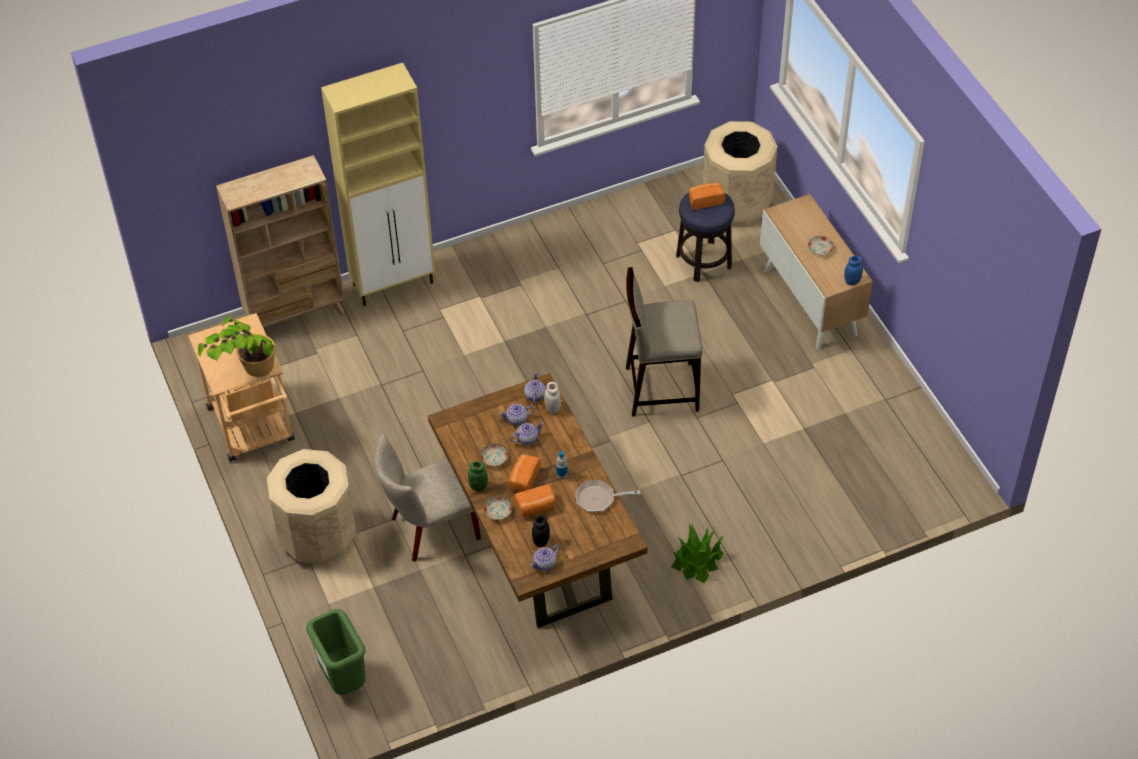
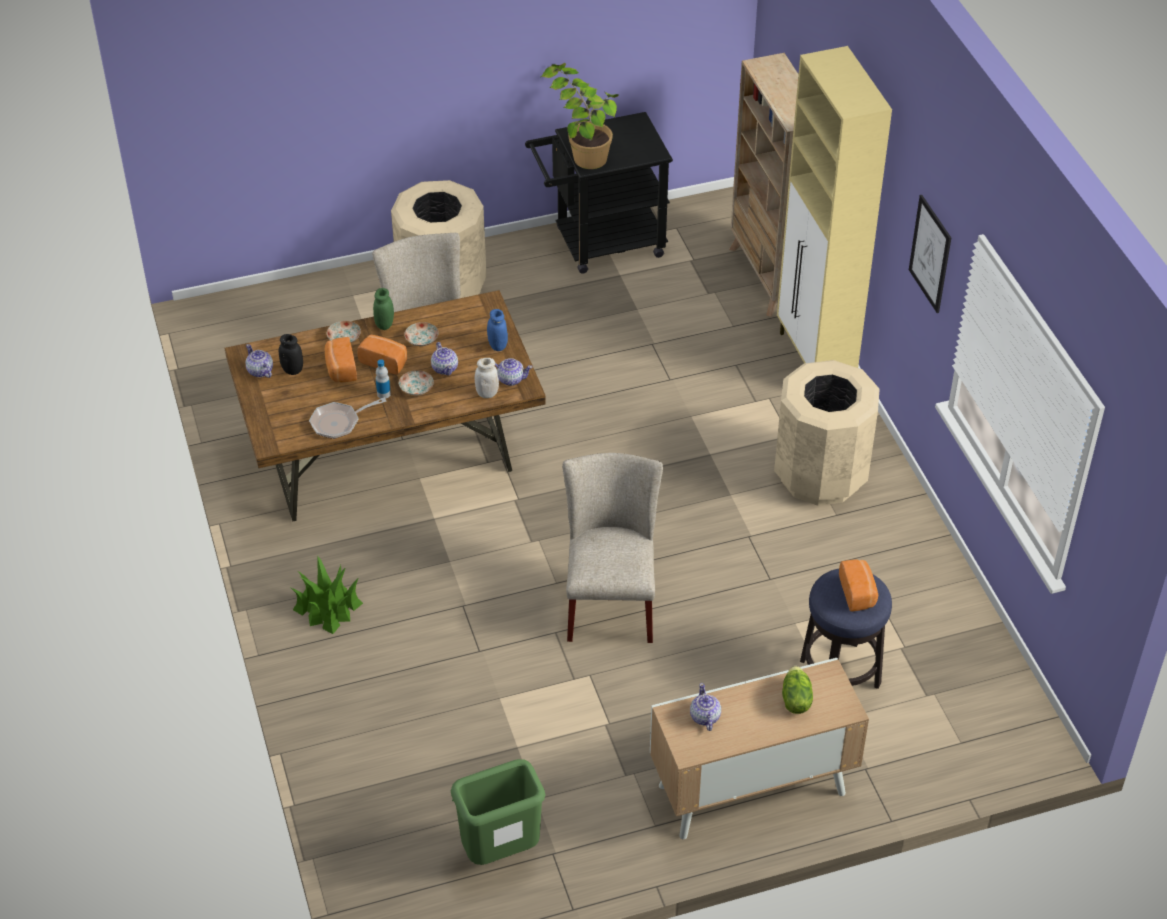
camera: 95 degrees right, 5 degrees down
beige cart [188,313,295,462] -> black cart [525,112,673,274]
green trash can [306,609,366,695] -> green trash can moved to [451,759,546,865]
teapot [499,404,535,426] -> teapot moved to [690,683,721,731]
frying pan [576,480,641,512] -> frying pan turned 120 degrees counterclockwise [309,398,386,439]
beige stool [626,267,702,416] -> beige chair [562,453,663,643]
beige trash can [702,121,778,226] -> beige trash can moved to [774,360,879,506]
plate [808,236,834,255] -> plate moved to [399,370,434,395]
blue jar [844,255,863,285] -> blue jar moved to [487,309,508,351]
none -> lettuce [782,666,813,714]
none -> picture [909,195,951,313]

